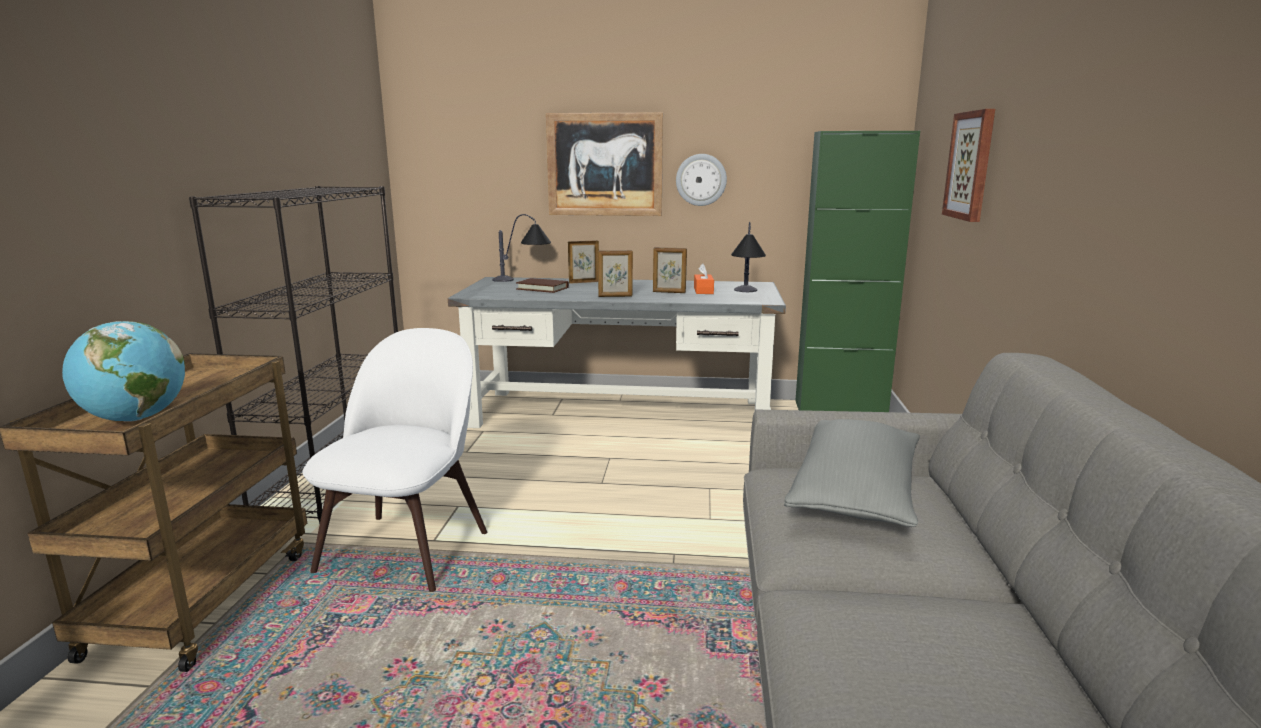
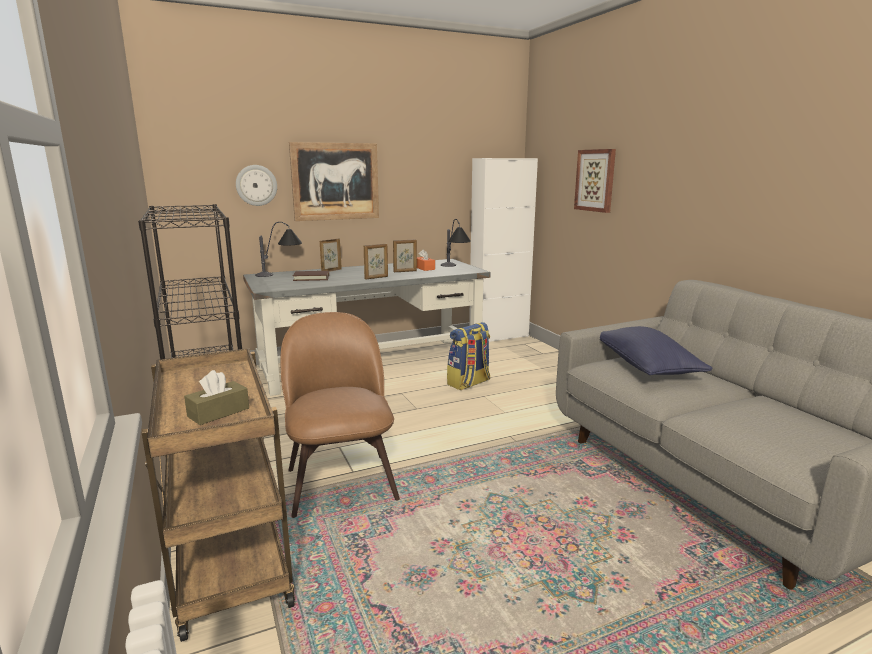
camera: 30 degrees left, 0 degrees up
globe [62,321,185,422] -> brown tissue box [184,370,249,425]
white chair [302,328,487,592] -> brown chair [280,312,400,518]
wall clock [676,154,727,206] -> wall clock moved to [236,165,277,206]
grey pillow [784,419,920,527] -> blue pillow [600,326,713,375]
green cabinet [795,131,920,412] -> white cabinet [469,158,538,342]
none -> backpack [447,322,490,390]

